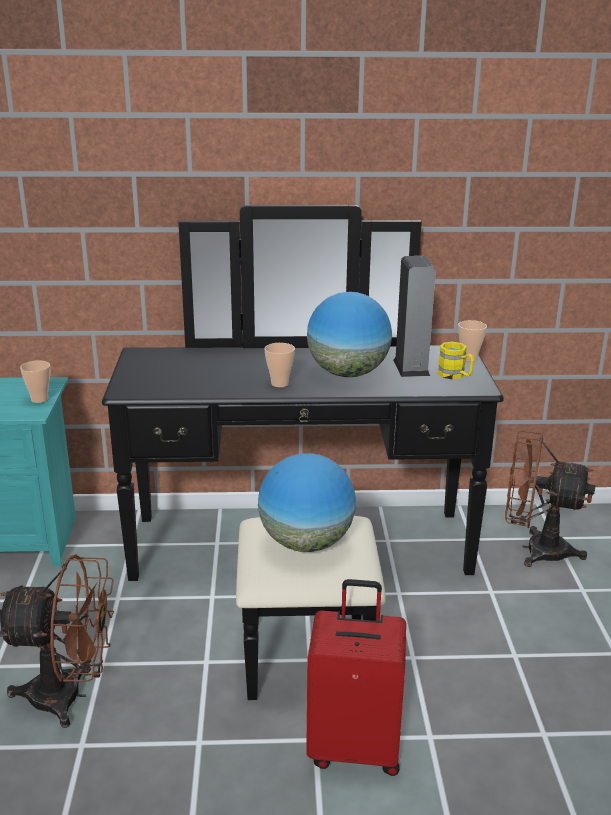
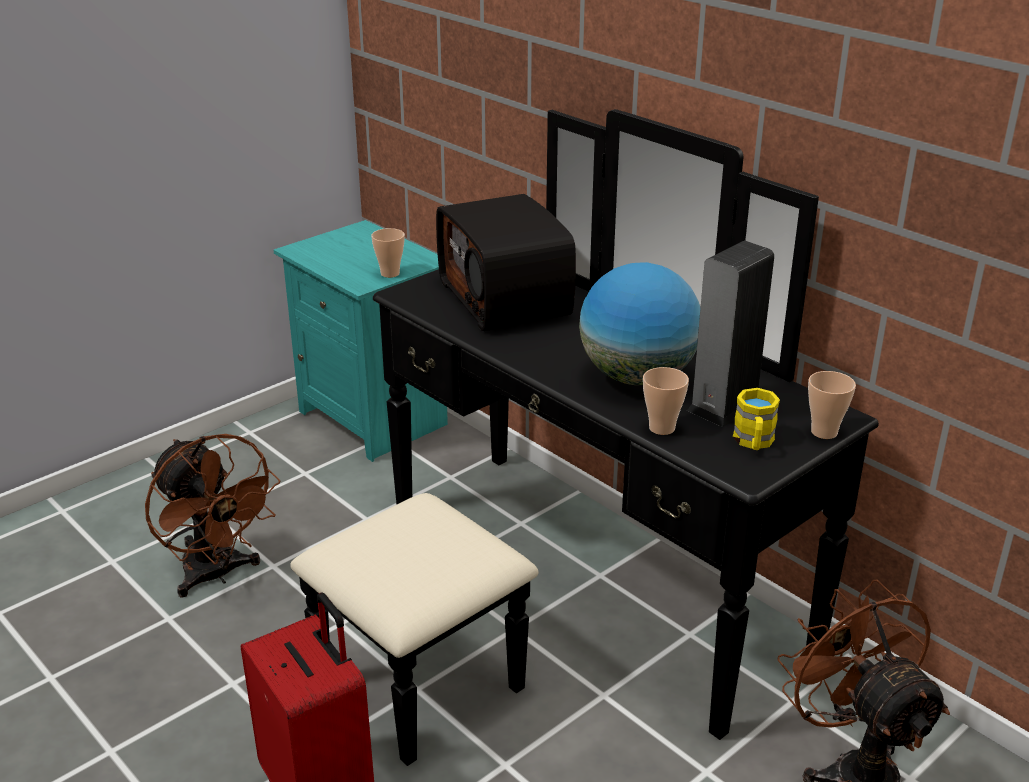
camera: 50 degrees right, 5 degrees up
globe [258,453,356,552] -> none
cup [265,343,295,387] -> cup moved to [643,367,689,435]
none -> radio [436,194,576,331]

